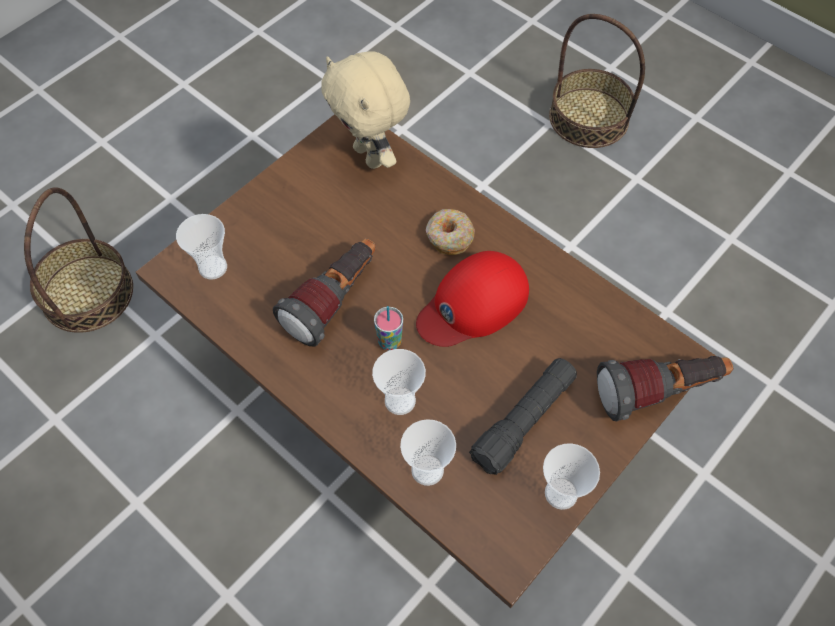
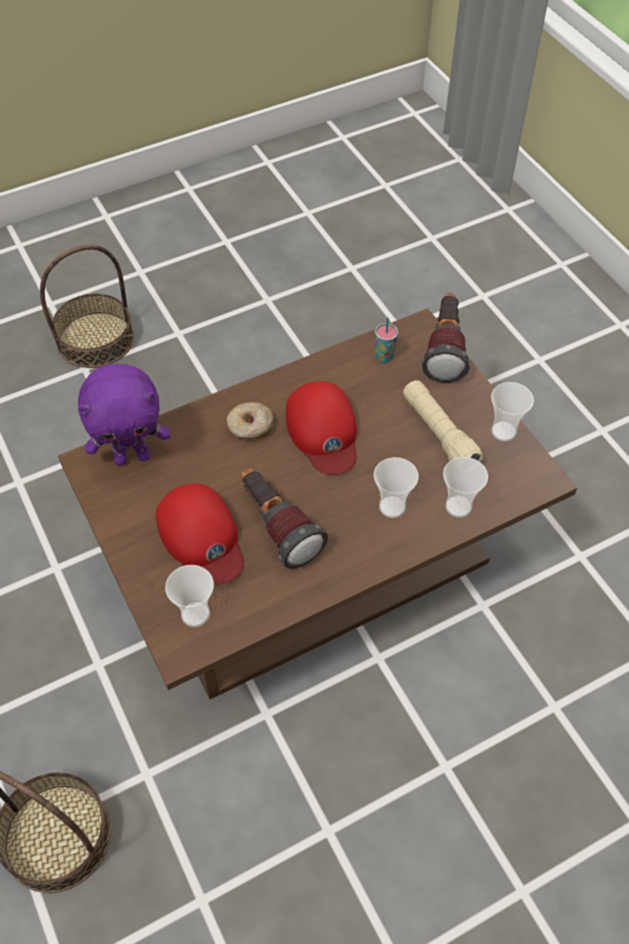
camera: 70 degrees left, 5 degrees down
beige plush toy [321,51,410,169] -> purple plush toy [78,364,171,466]
cup [374,306,403,351] -> cup moved to [375,317,398,363]
black flashlight [469,358,577,475] -> beige flashlight [403,380,484,462]
none -> red cap [156,483,244,584]

